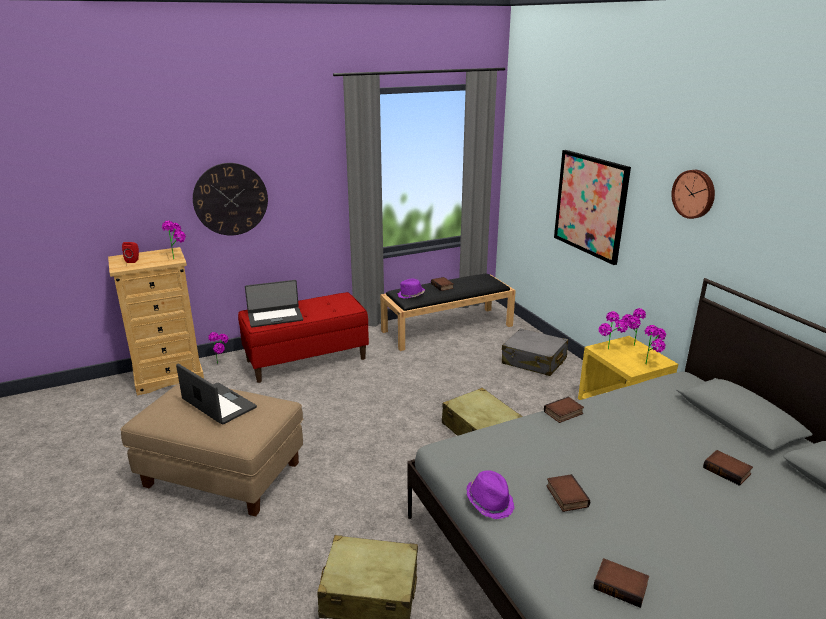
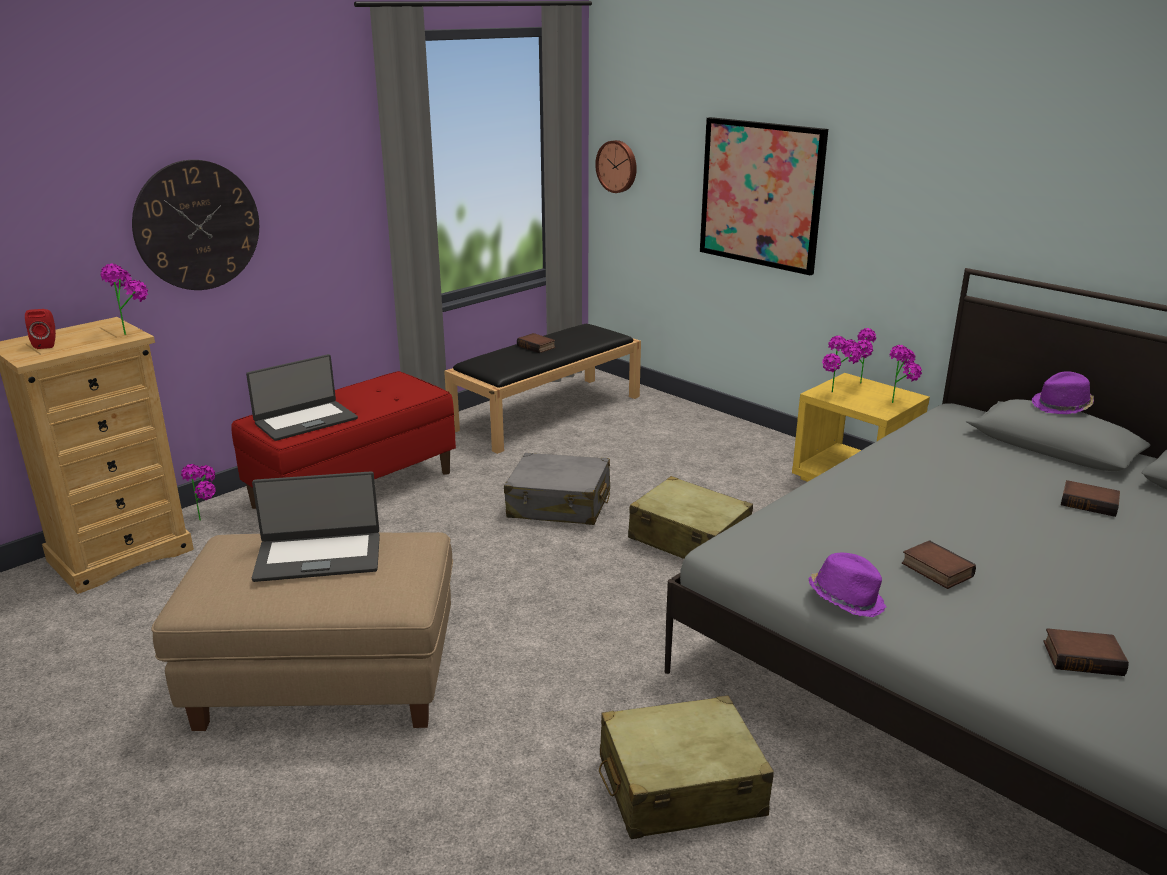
camera: 20 degrees left, 0 degrees up
laptop [176,364,257,425] -> laptop turned 150 degrees clockwise [252,471,380,582]
purple hat [397,279,425,299] -> purple hat moved to [1032,371,1094,414]
grey suitcase [502,328,568,376] -> grey suitcase moved to [504,453,610,525]
book [544,397,584,423] -> none
wall clock [671,170,715,219] -> wall clock moved to [595,140,637,193]

